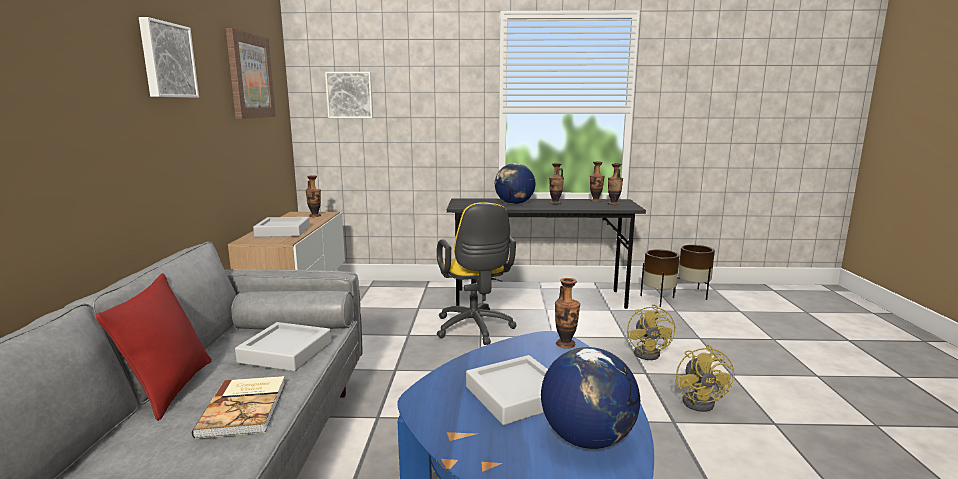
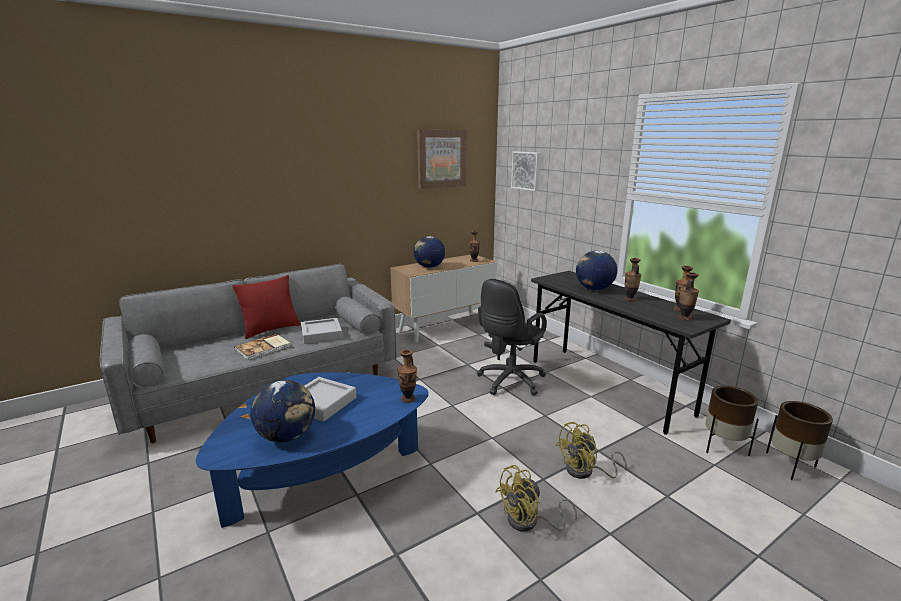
camera: 55 degrees right, 5 degrees up
picture [139,17,199,98] -> none
grey tray [253,217,310,237] -> globe [414,236,445,268]
yellow office chair [437,202,516,345] -> black office chair [477,279,547,396]

